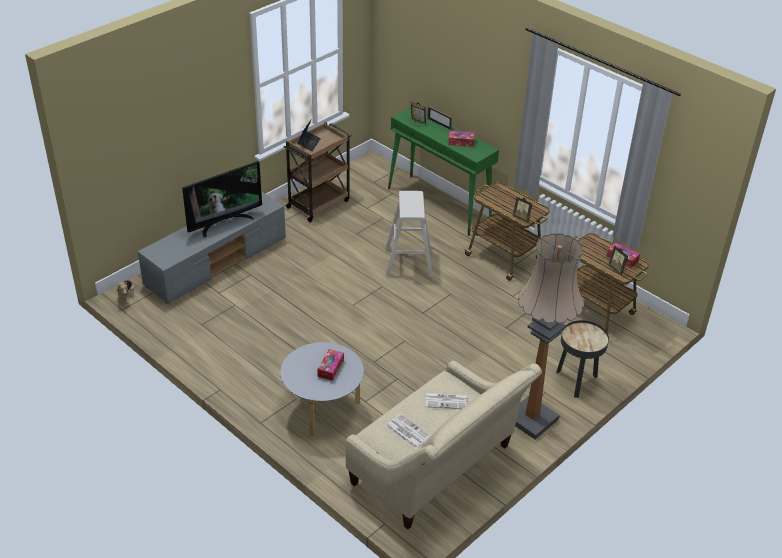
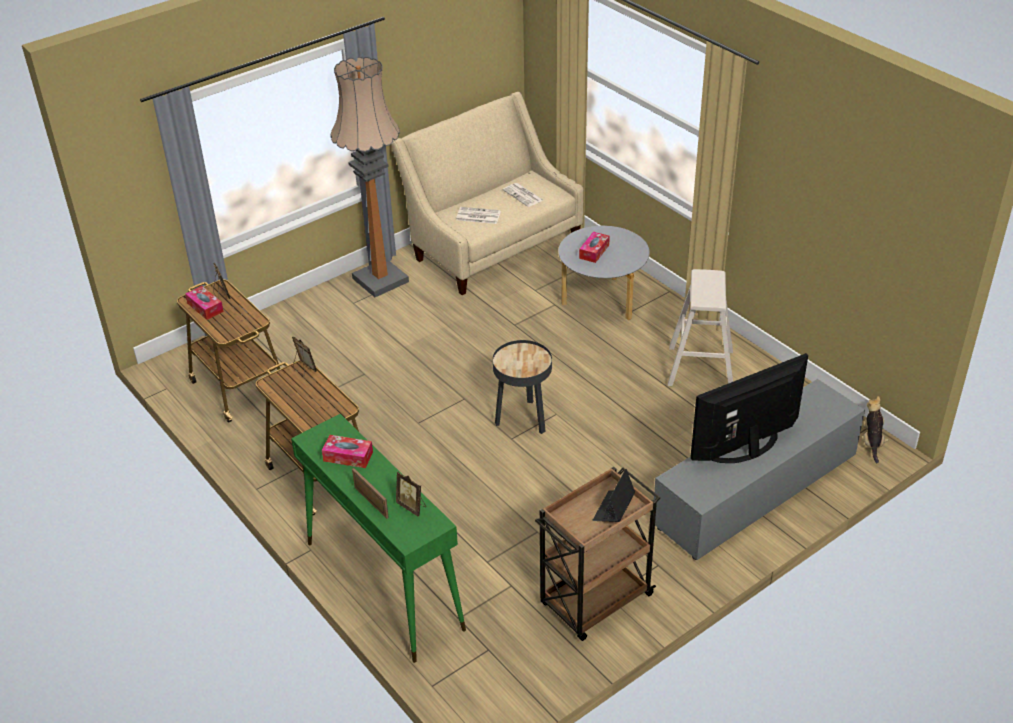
camera: 170 degrees left, 0 degrees up
beige stool [385,191,433,277] -> beige stool moved to [668,269,733,386]
black side table [556,320,609,398] -> black side table moved to [492,340,552,434]

